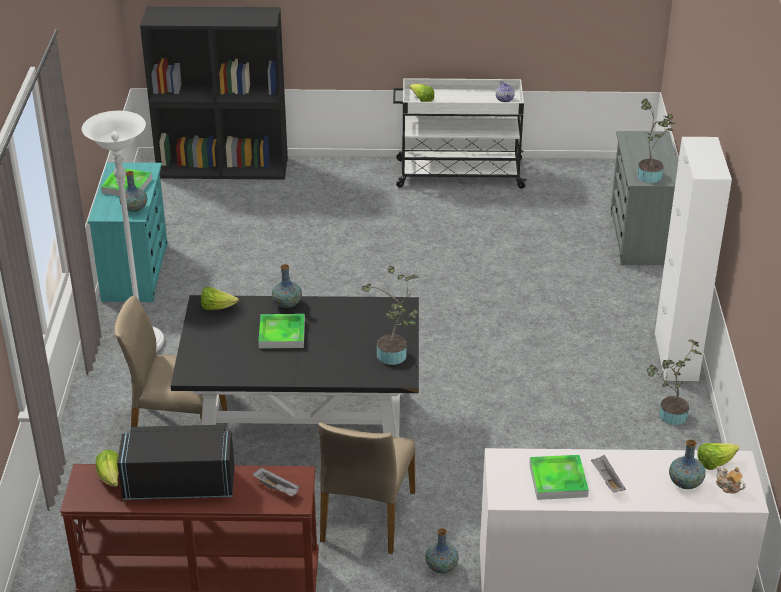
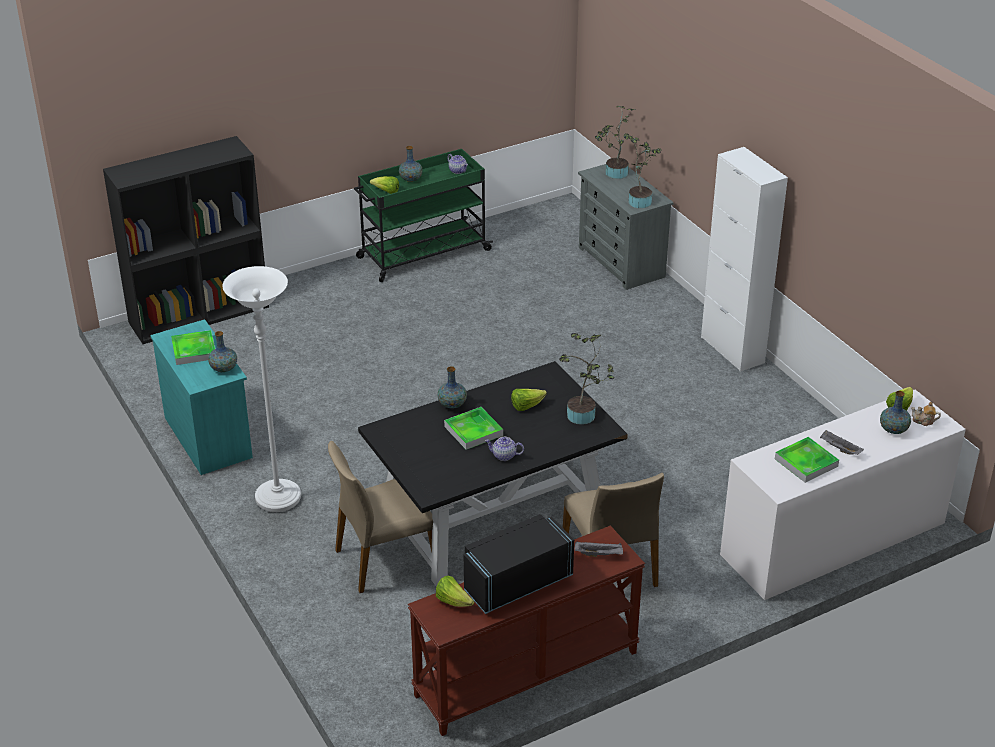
camera: 30 degrees left, 0 degrees up
lettuce [201,287,239,310] -> lettuce moved to [511,389,547,411]
white cart [393,78,527,189] -> green cart [354,149,493,282]
vase [425,528,459,574] -> vase moved to [399,146,423,182]
potted plant [647,339,702,425] -> potted plant moved to [595,106,635,179]
none -> teapot [485,437,524,461]

